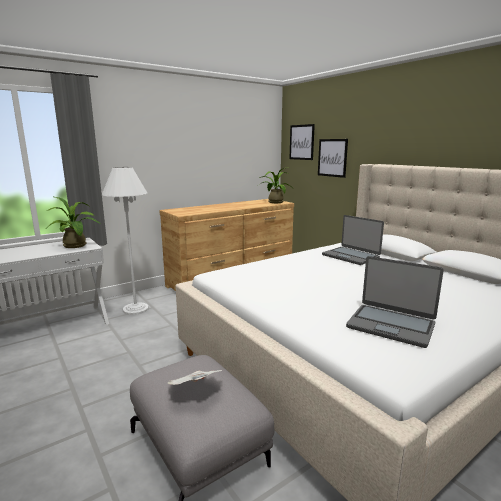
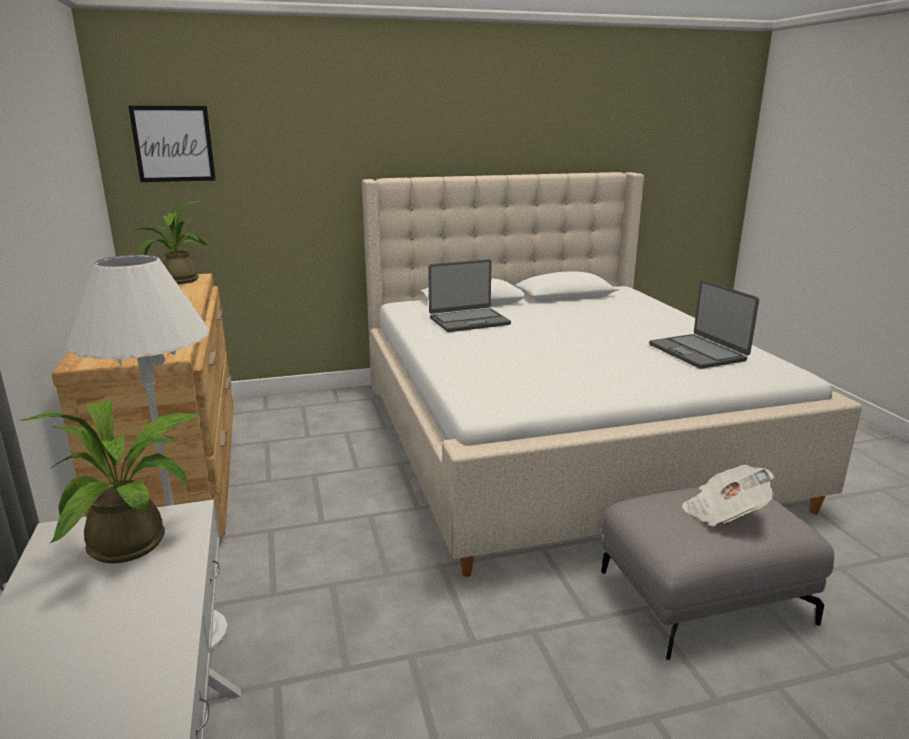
camera: 70 degrees left, 5 degrees up
picture [318,139,348,178] -> none
laptop [346,256,444,348] -> laptop turned 105 degrees clockwise [649,280,759,369]

